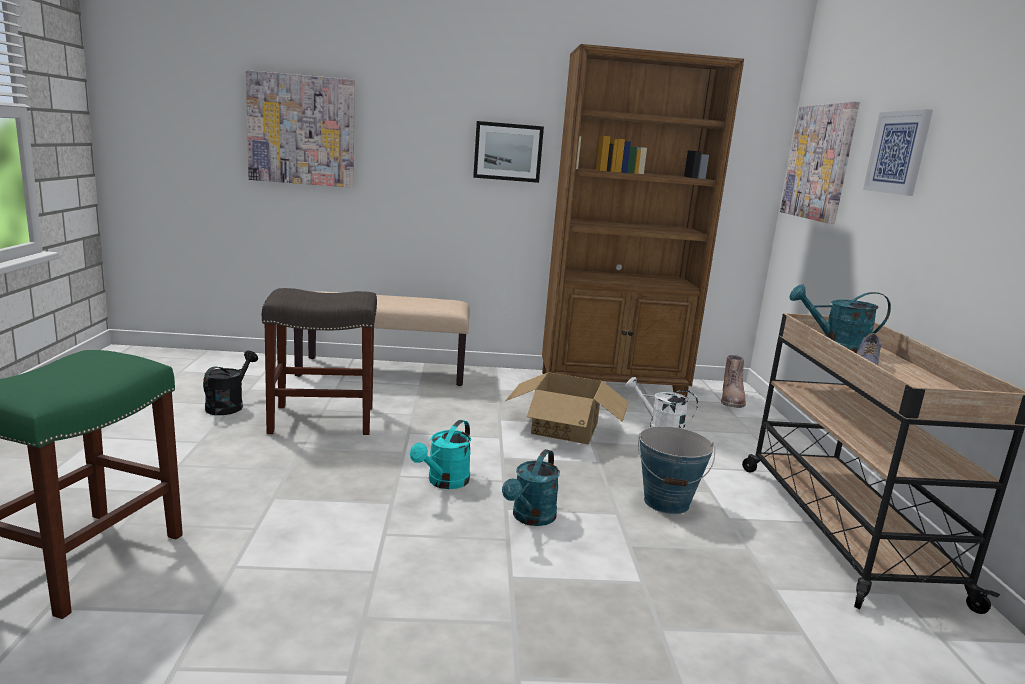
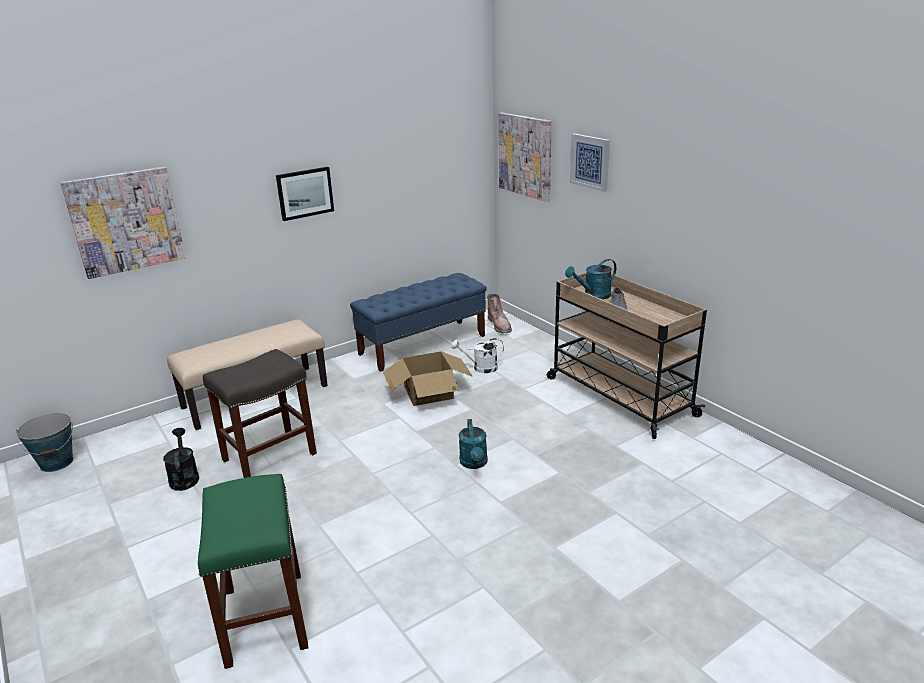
camera: 30 degrees left, 10 degrees up
turquoise watering can [410,420,471,489] -> none
brown bookcase [542,44,744,397] -> blue bench [350,273,487,372]
bucket [638,426,715,514] -> bucket moved to [16,412,73,472]

